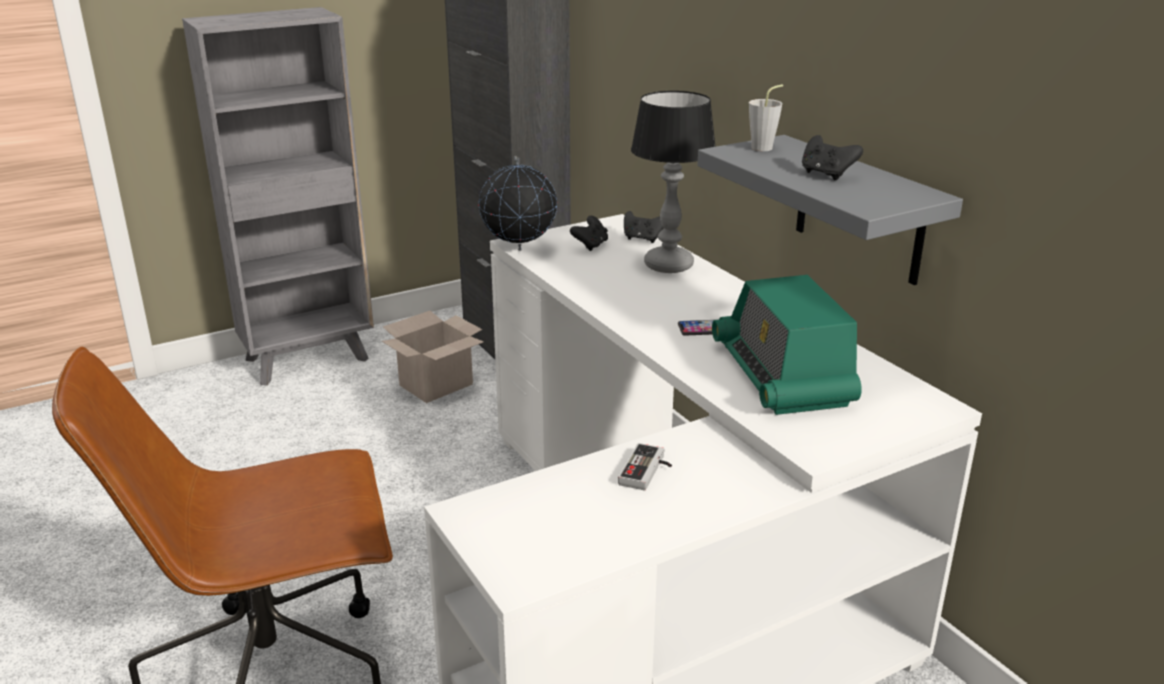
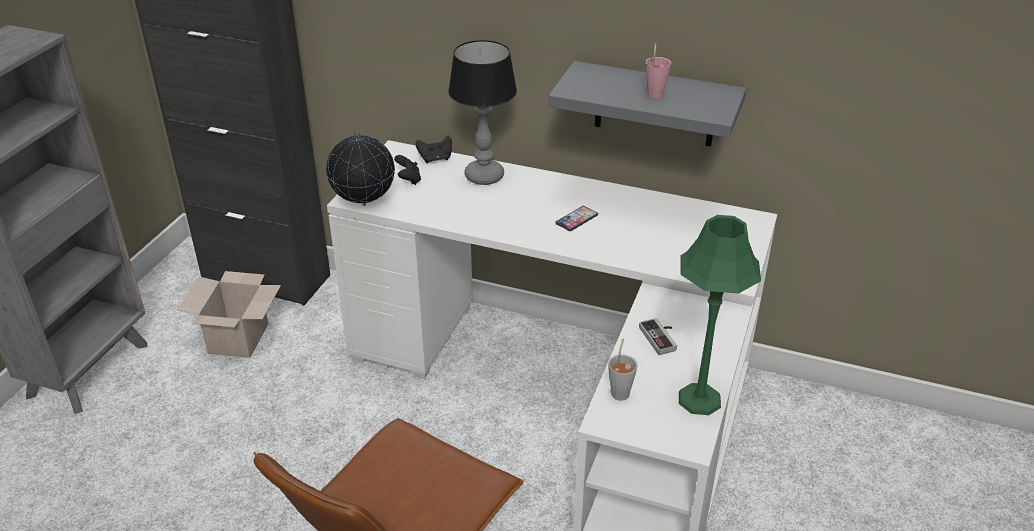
camera: 40 degrees left, 10 degrees up
radio [712,275,862,415] -> none
grey cup [749,84,783,151] -> grey cup moved to [608,339,638,401]
black game controller [802,135,863,180] -> pink cup [646,43,671,98]
none -> green table lamp [679,215,761,415]

